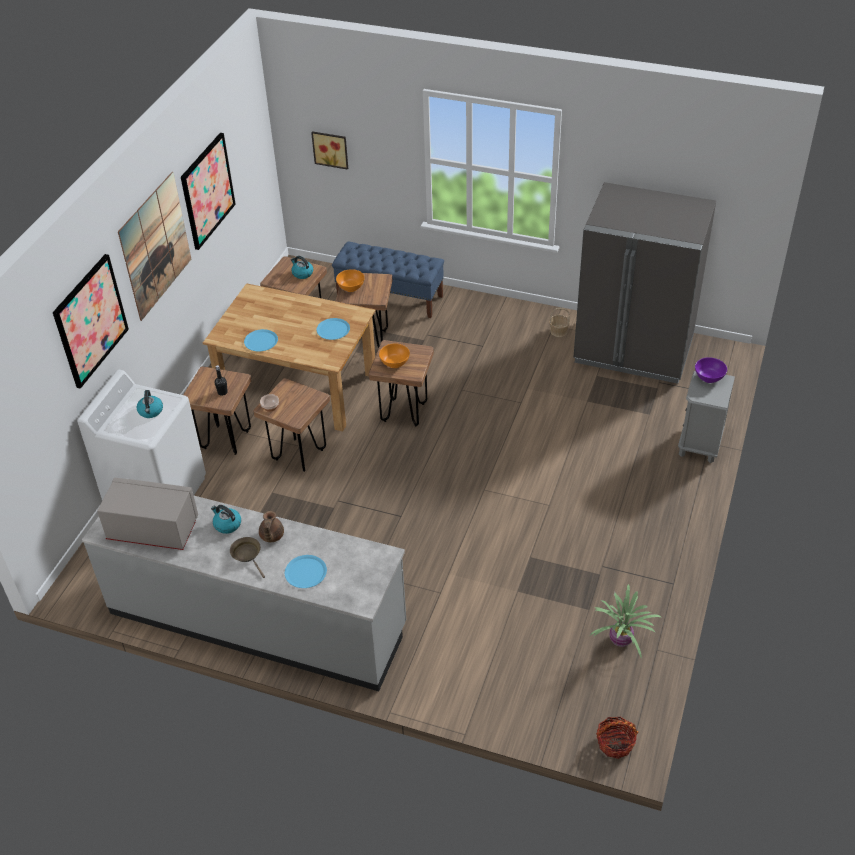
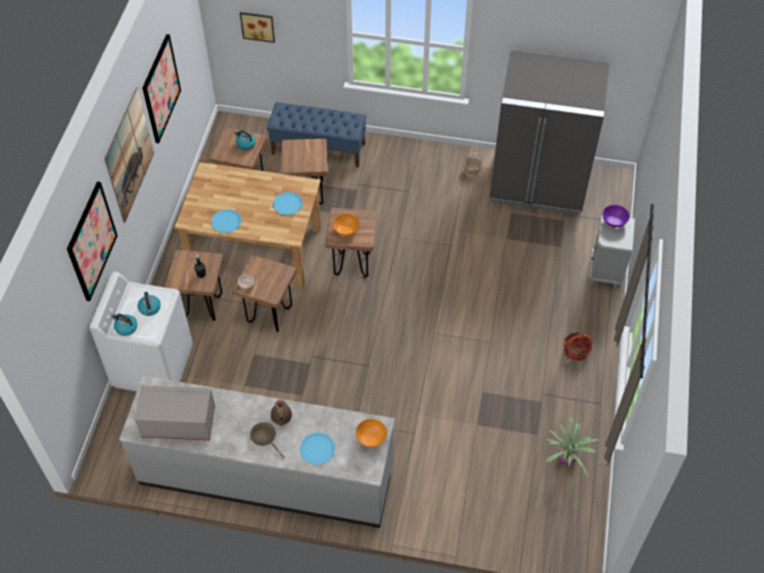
camera: 10 degrees left, 10 degrees up
kettle [211,505,241,534] -> kettle moved to [111,314,137,336]
orange bowl [336,269,365,292] -> orange bowl moved to [356,419,387,448]
basket [596,717,638,759] -> basket moved to [564,332,593,361]

